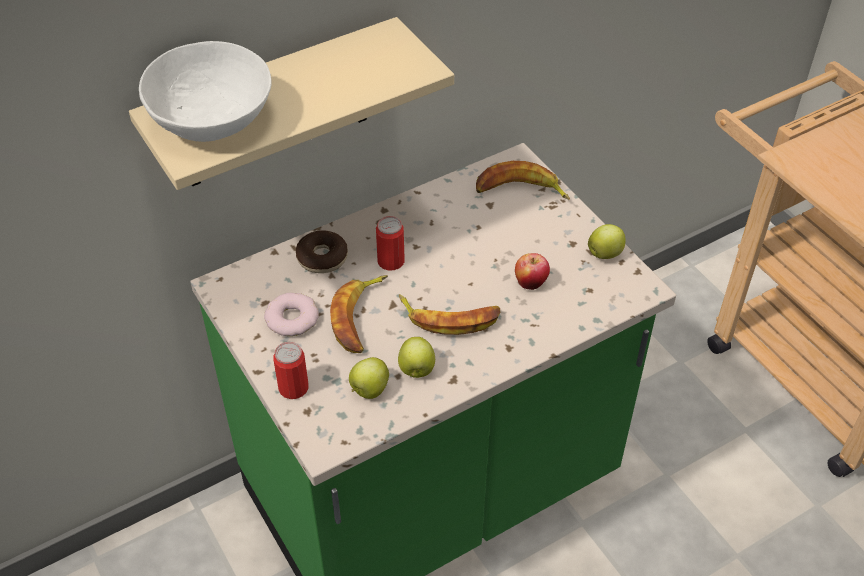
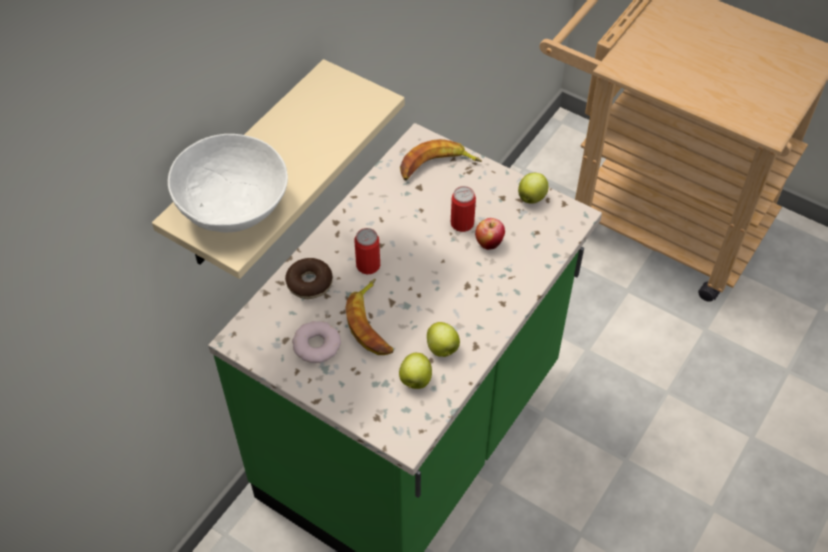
camera: 25 degrees left, 5 degrees up
can [274,342,308,399] -> can moved to [451,186,476,232]
banana [399,294,500,335] -> none

